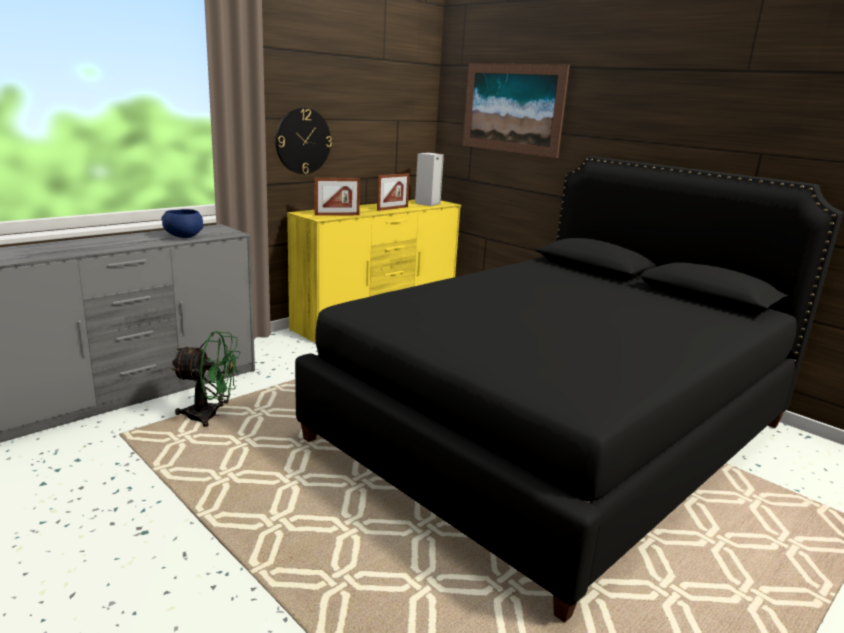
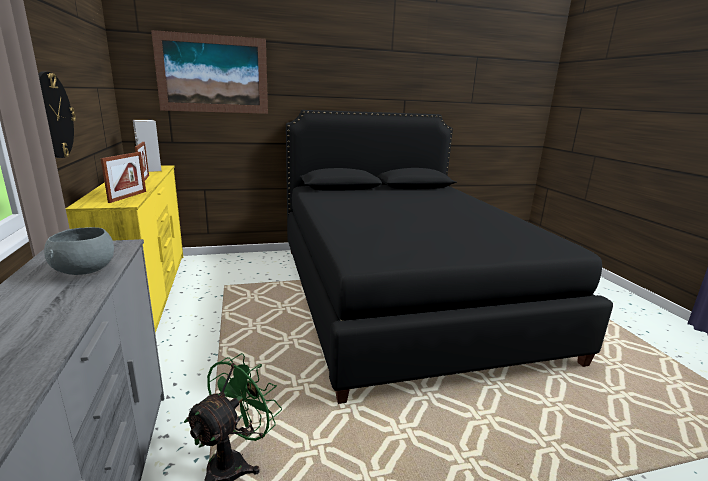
camera: 60 degrees left, 0 degrees up
blue bowl [162,209,203,238] -> grey bowl [44,227,114,275]

